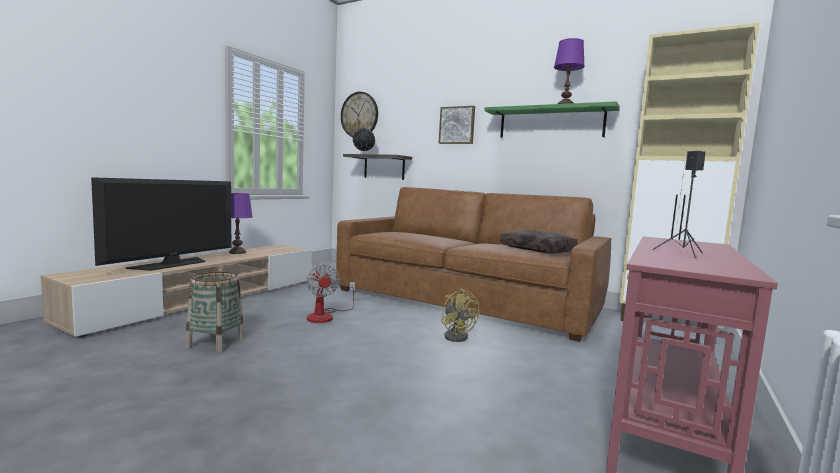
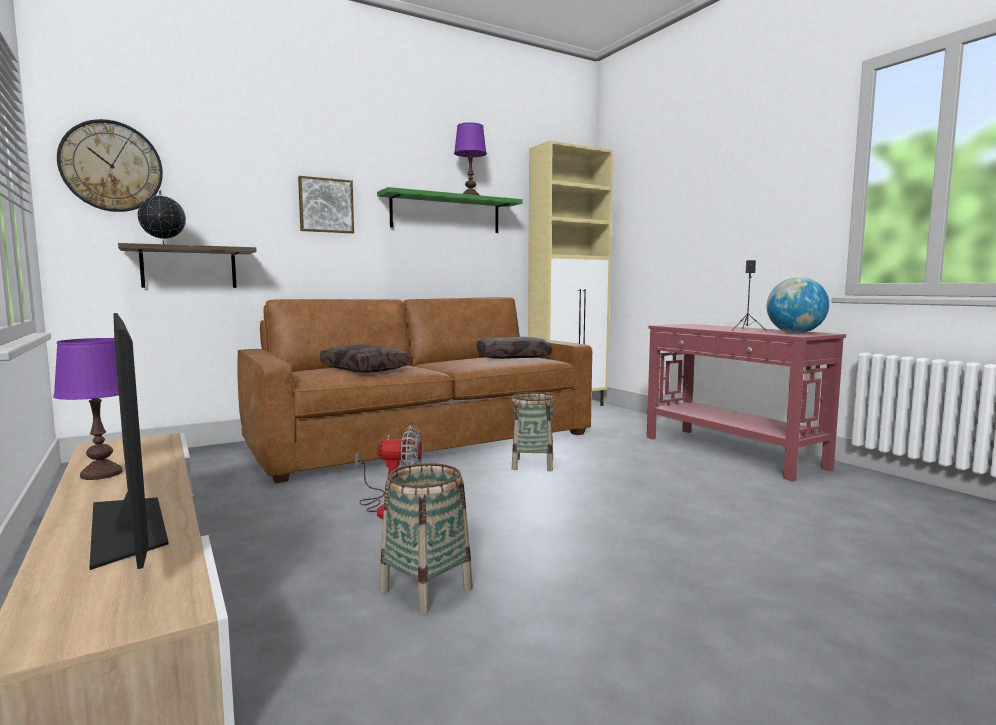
camera: 60 degrees left, 0 degrees up
yellow fan [441,289,479,342] -> basket [512,392,555,471]
none -> brown pillow [320,344,409,373]
none -> globe [767,277,829,334]

